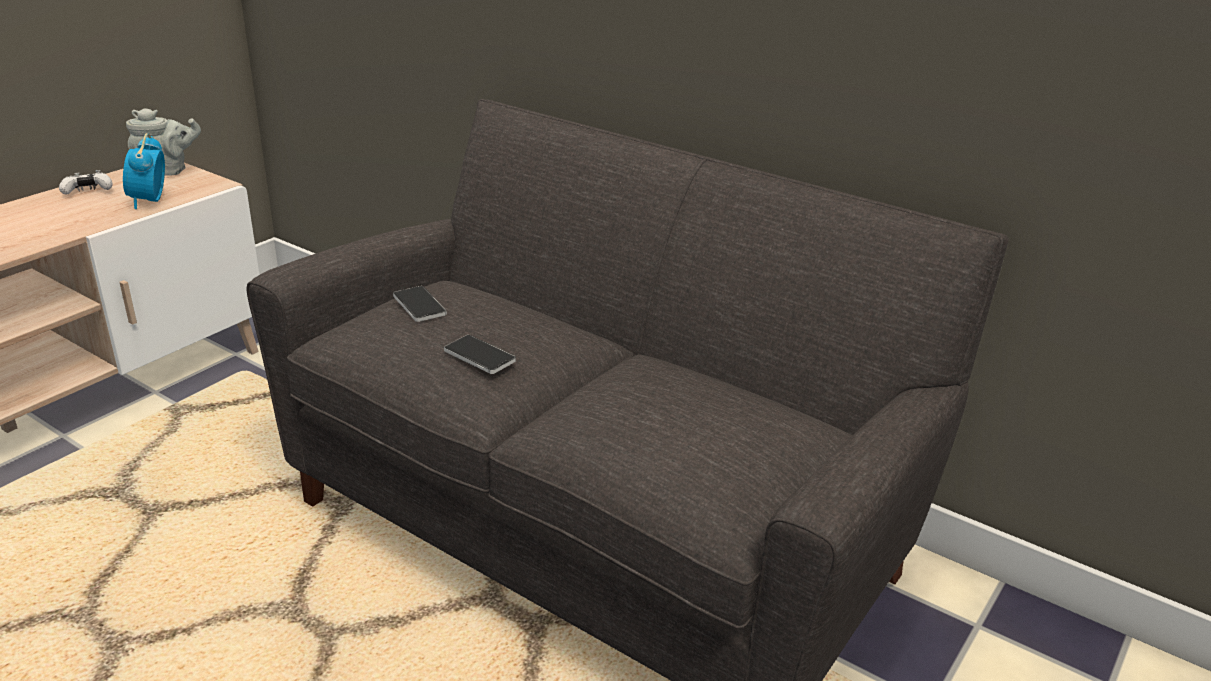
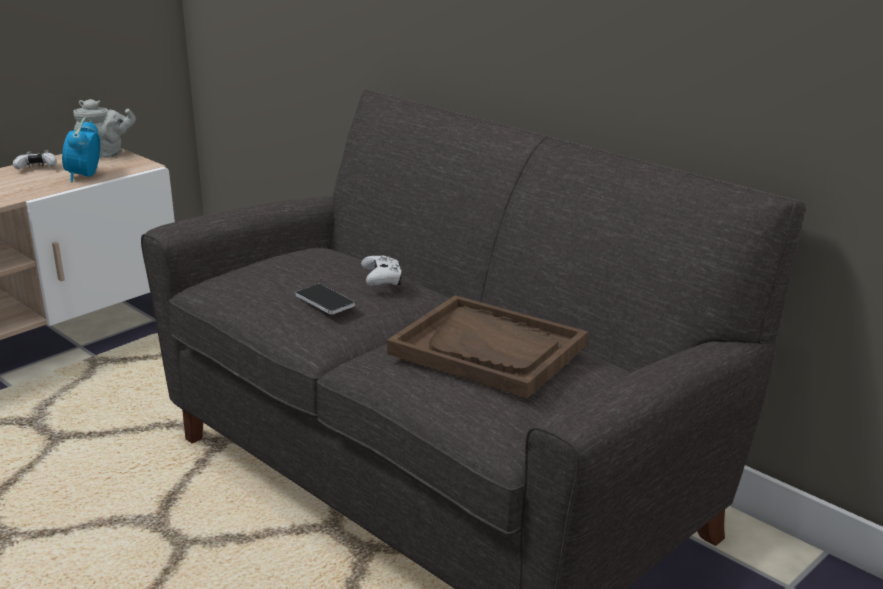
camera: 10 degrees right, 5 degrees down
phone [393,286,447,322] -> none
none -> white game controller [361,255,403,286]
none -> brown tray [387,295,588,398]

